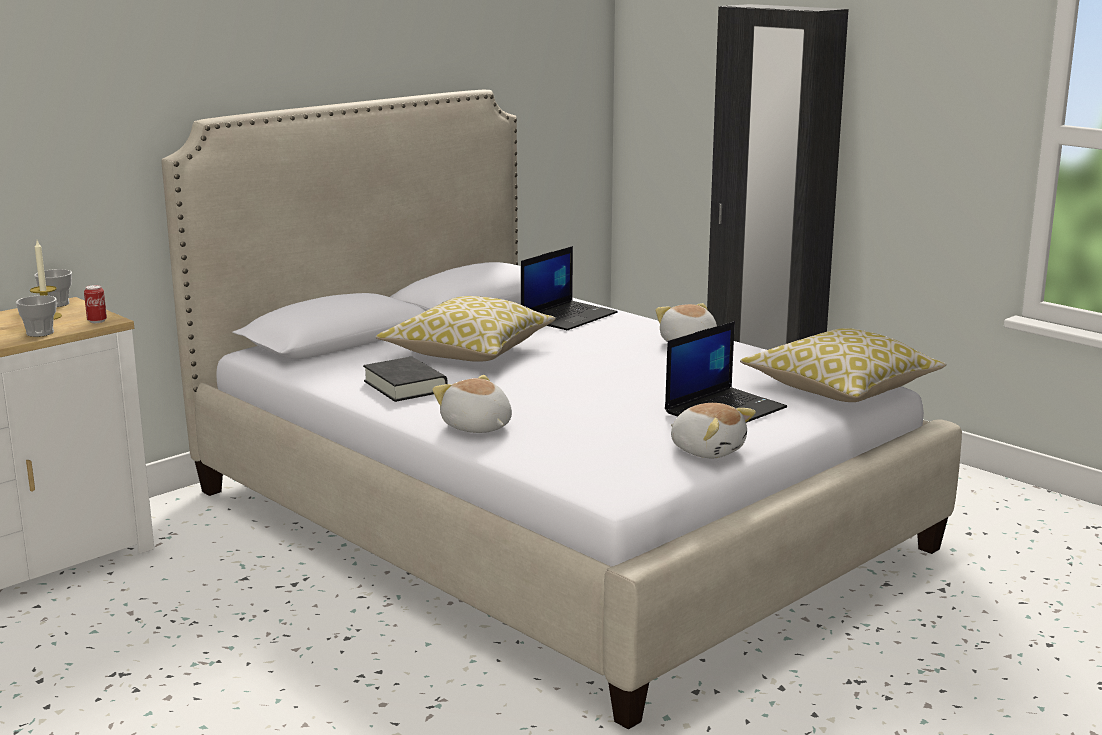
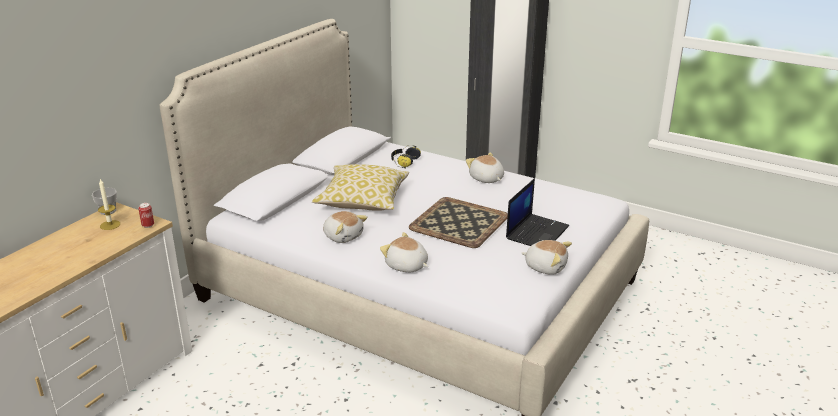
camera: 15 degrees left, 10 degrees up
cup [16,295,57,337] -> none
black book [363,357,448,402] -> plush toy [323,211,368,243]
laptop [521,246,618,330] -> headphones [391,145,421,168]
pillow [740,328,946,402] -> none
none -> tray [409,197,508,248]

